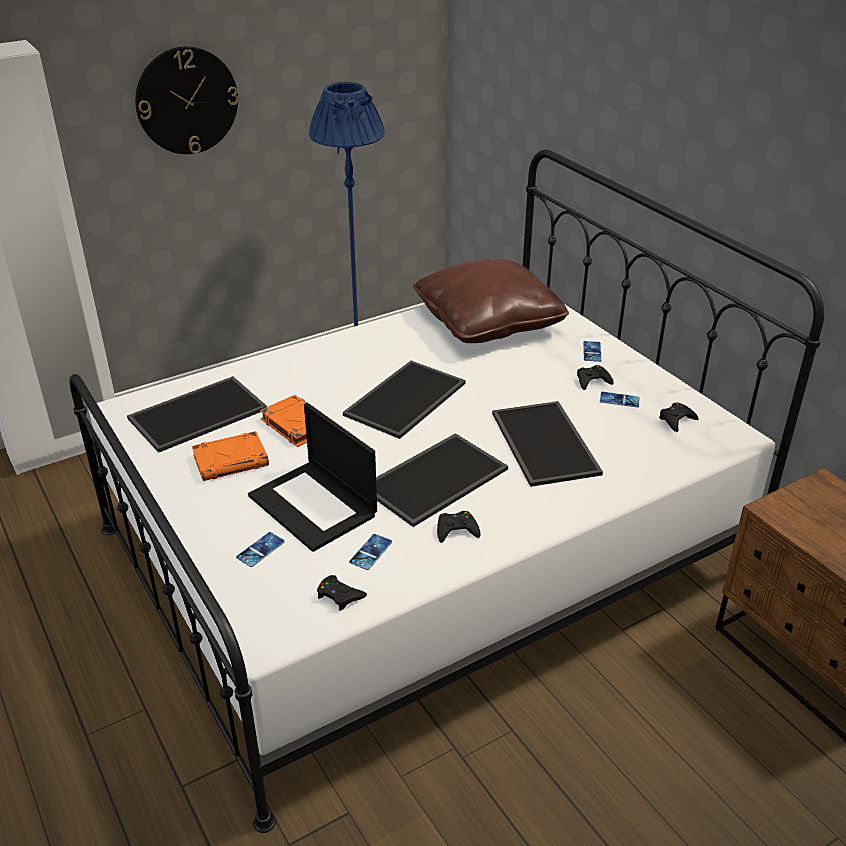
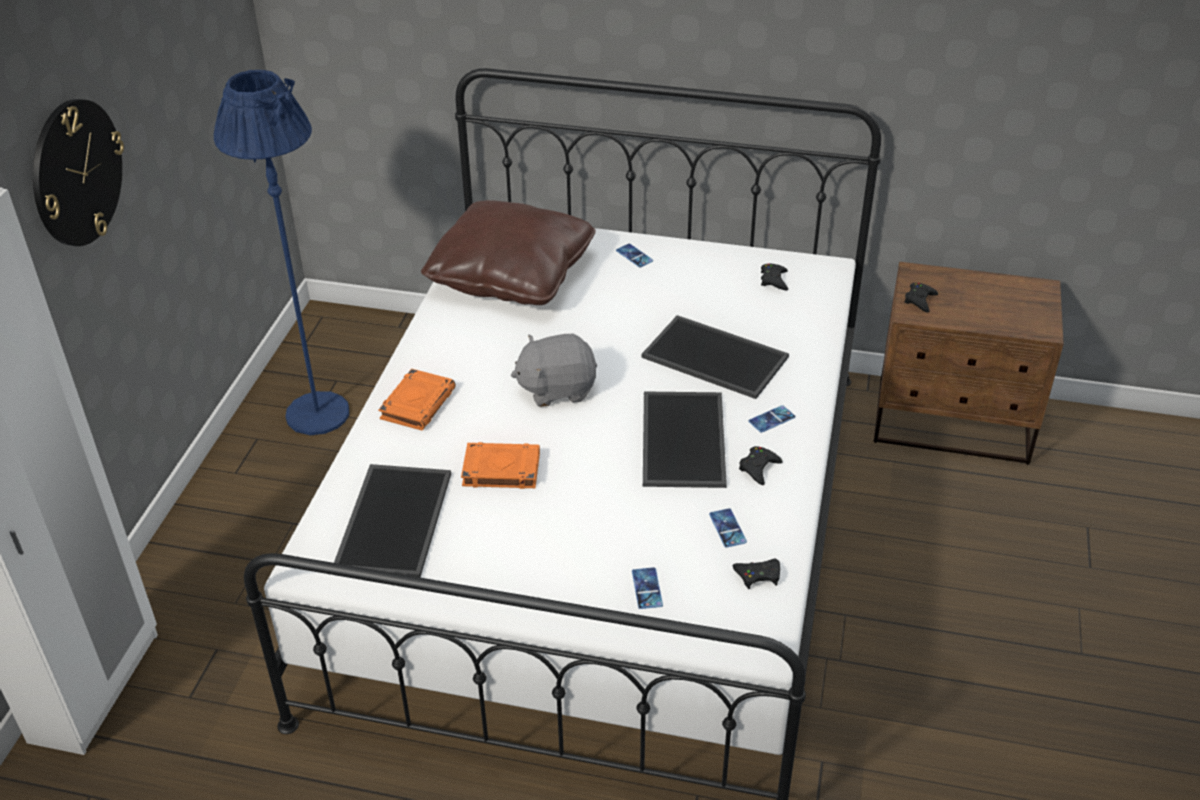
camera: 45 degrees left, 5 degrees up
orange book [192,431,269,481] -> orange book moved to [378,369,456,430]
laptop [248,403,377,552] -> none
tray [343,361,466,439] -> grey plush toy [511,334,597,407]
black game controller [577,365,614,390] -> black game controller moved to [904,283,938,313]
phone [600,392,640,407] -> phone moved to [748,405,795,433]

